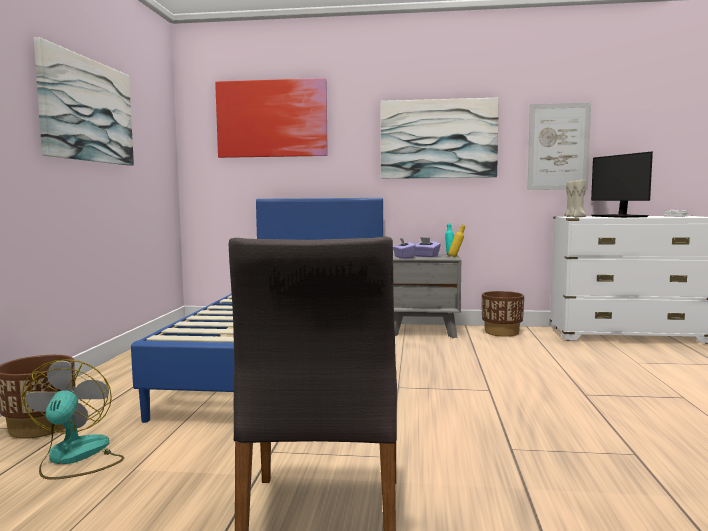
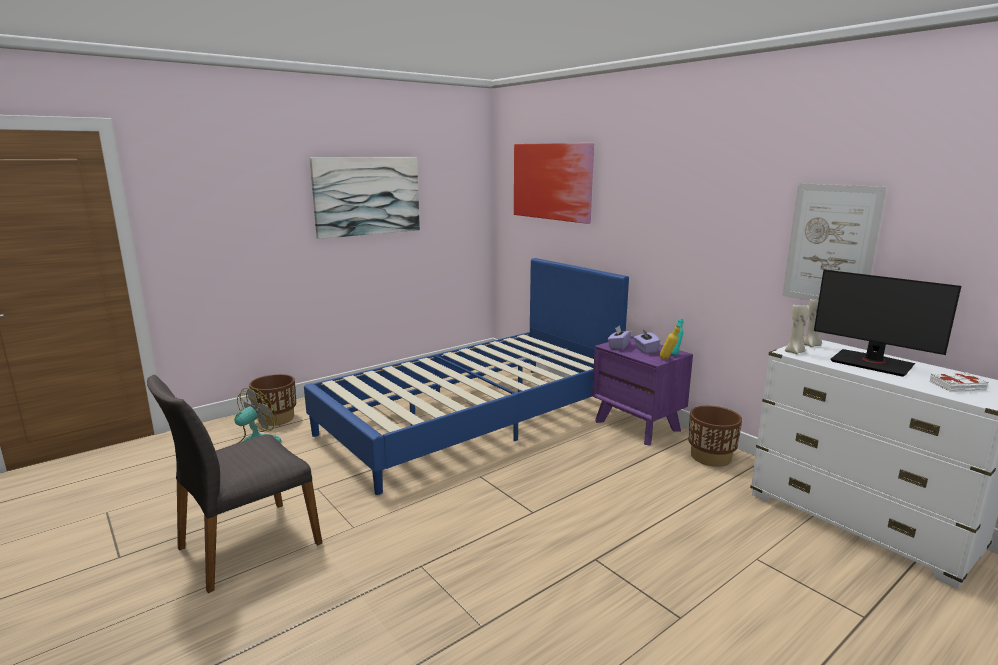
camera: 45 degrees right, 10 degrees up
picture [381,98,499,179] -> none
grey nightstand [393,254,461,338] -> purple nightstand [592,336,693,446]
monitor [591,151,653,218] -> monitor turned 75 degrees counterclockwise [814,270,961,377]

